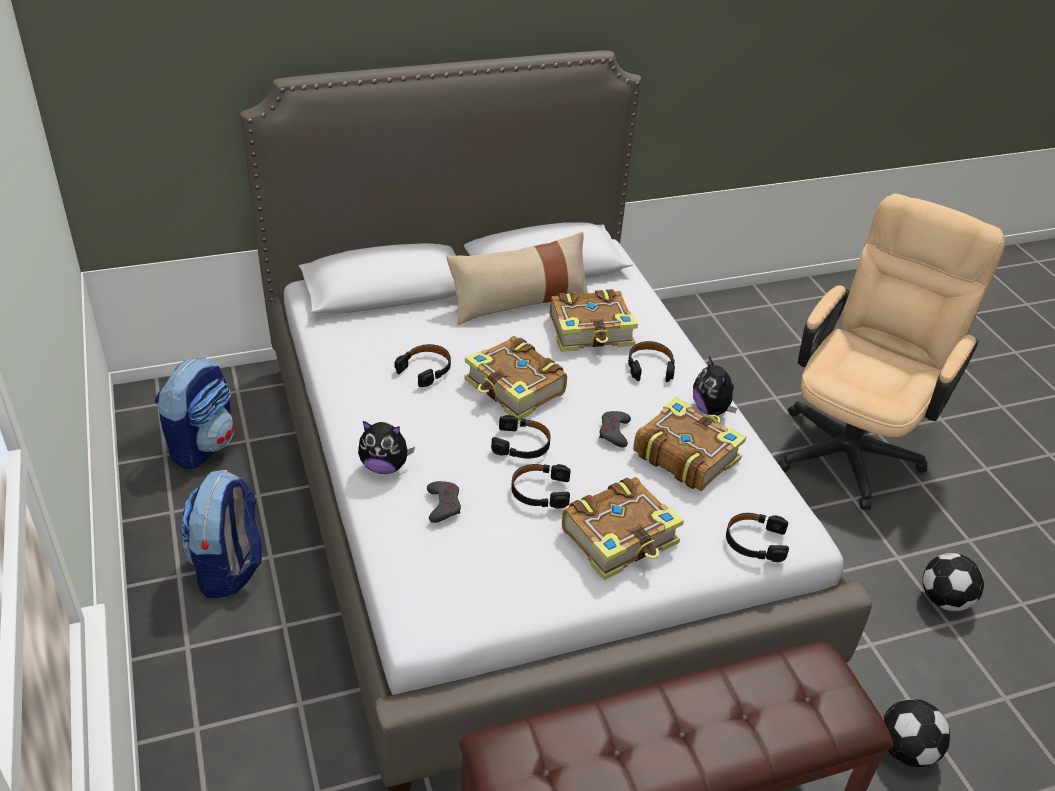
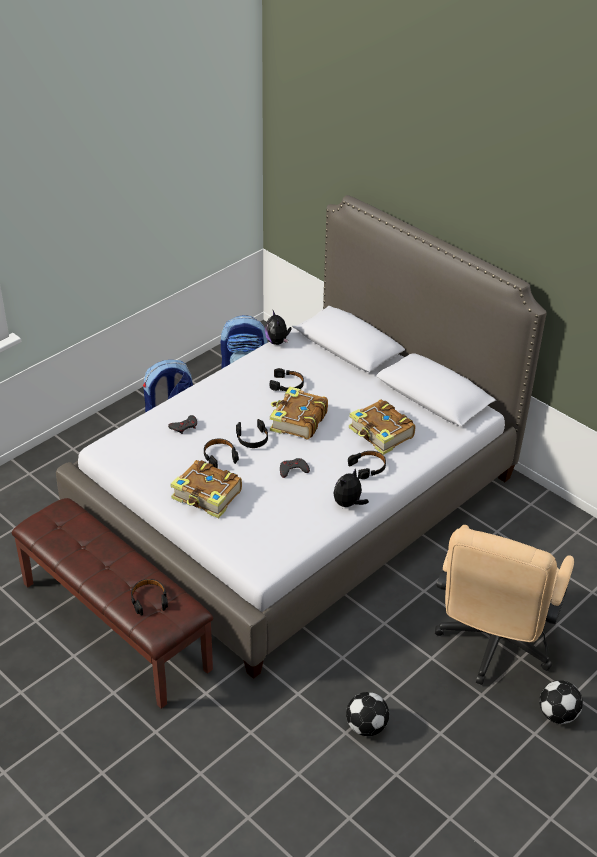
camera: 65 degrees right, 0 degrees up
plush toy [358,421,415,474] -> plush toy moved to [265,311,292,345]
beige pillow [446,232,588,325] -> none
book [633,397,746,491] -> none
black headphones [726,513,789,562] -> black headphones moved to [131,579,168,616]
beige office chair [778,194,1005,510] -> beige office chair turned 105 degrees clockwise [435,525,574,685]
football [883,699,950,767] -> football moved to [539,680,583,724]

